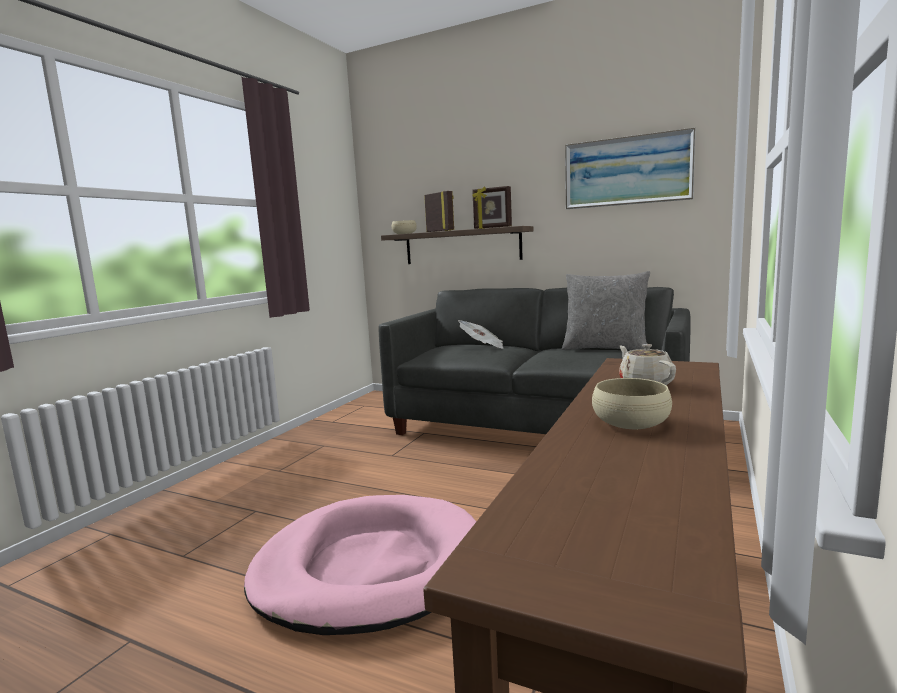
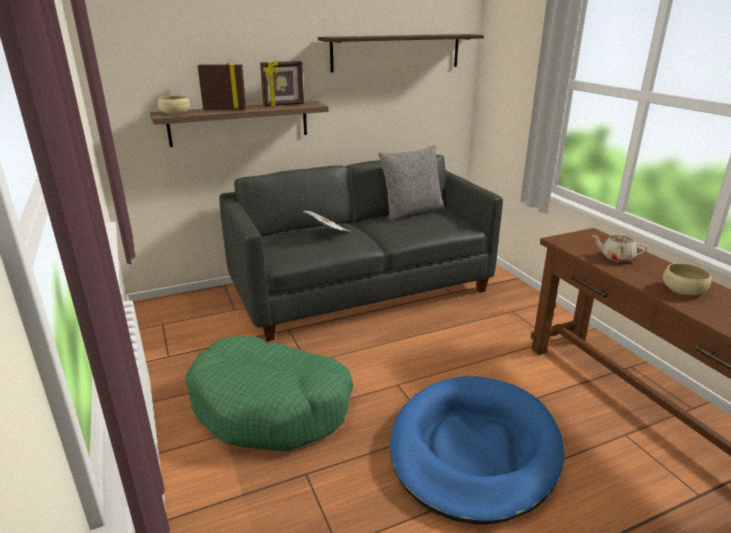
camera: 50 degrees left, 15 degrees up
pink dog bed [244,495,476,635] -> blue dog bed [390,376,564,525]
picture [565,128,695,209] -> shelf [318,34,484,72]
none -> green dog bed [185,335,353,451]

